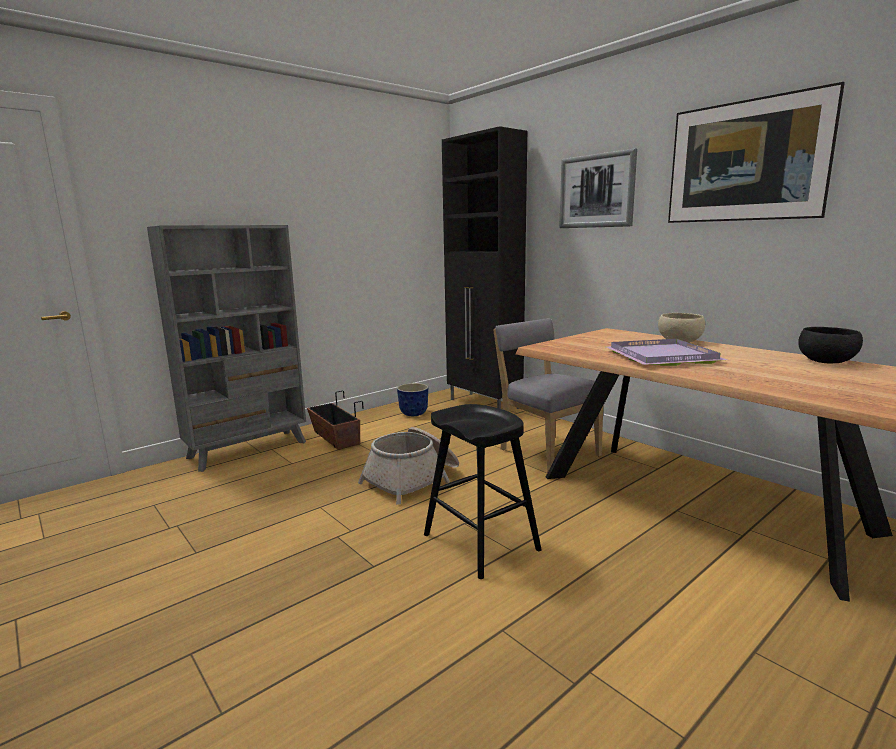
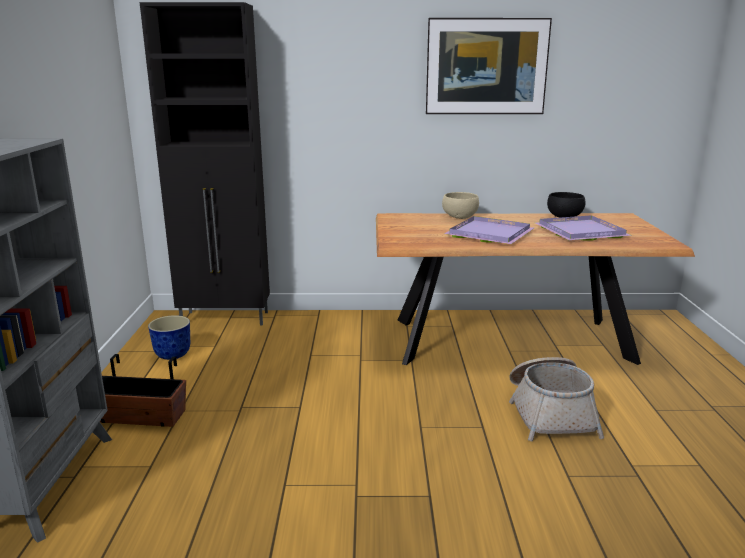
camera: 50 degrees left, 5 degrees up
basket [358,427,459,504] -> basket moved to [509,357,604,441]
black stool [424,404,542,579] -> none
grey chair [493,318,603,473] -> none
picture [559,148,637,228] -> none
none -> purple tray [534,215,633,240]

